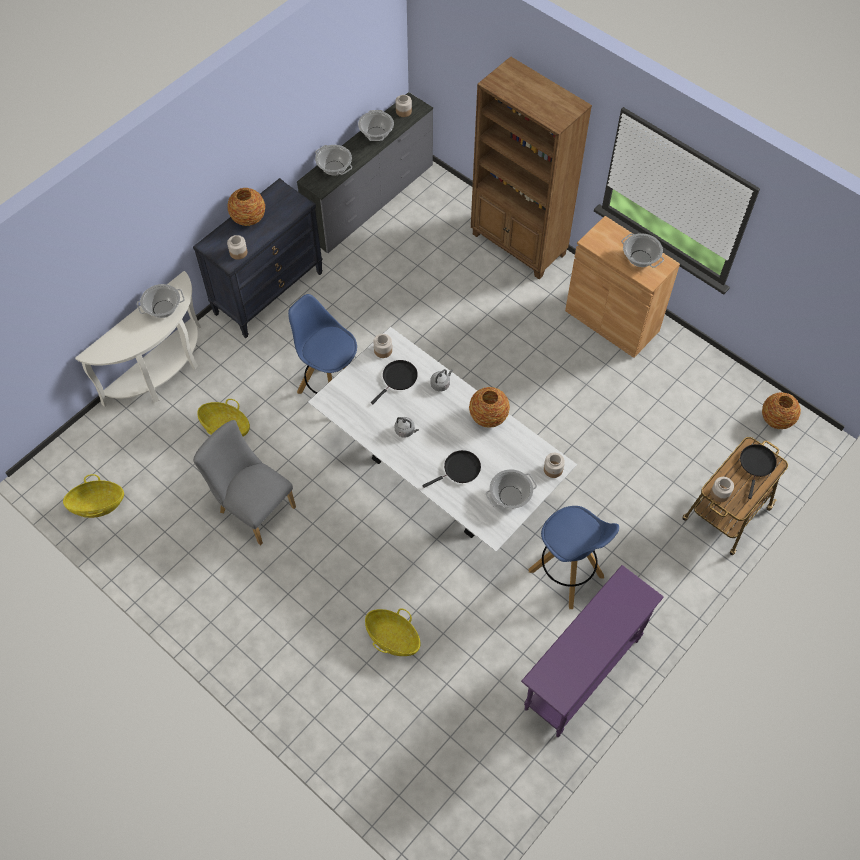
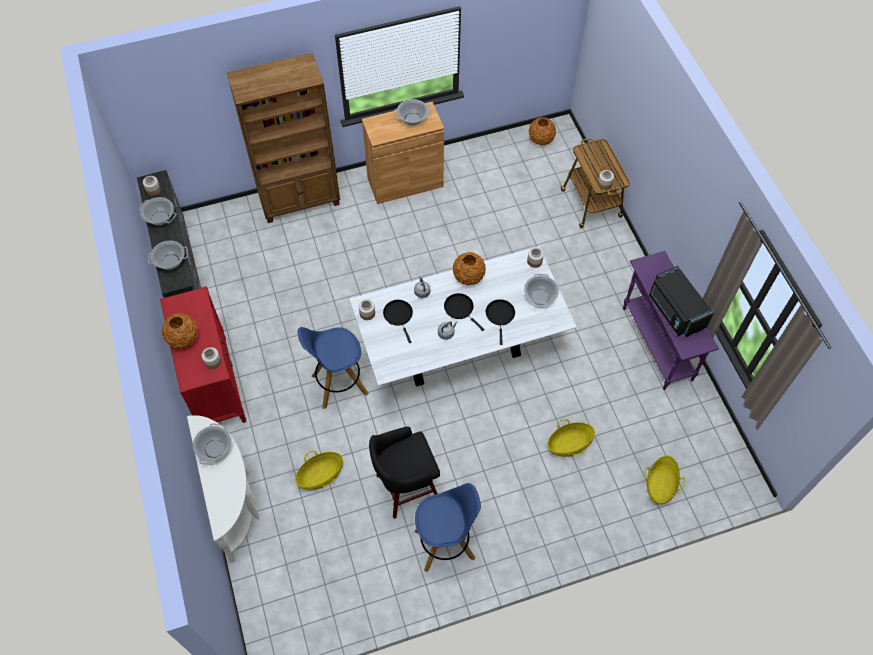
camera: 60 degrees left, 0 degrees up
basket [63,474,124,518] -> basket moved to [644,456,686,504]
black dresser [193,178,323,338] -> red dresser [160,286,246,423]
grey chair [193,420,296,545] -> black stool [369,427,440,519]
blue stool [529,506,619,609] -> blue stool moved to [414,483,481,572]
black frying pan [740,444,777,499] -> black frying pan moved to [444,293,484,331]
none -> black microwave [649,266,714,338]

